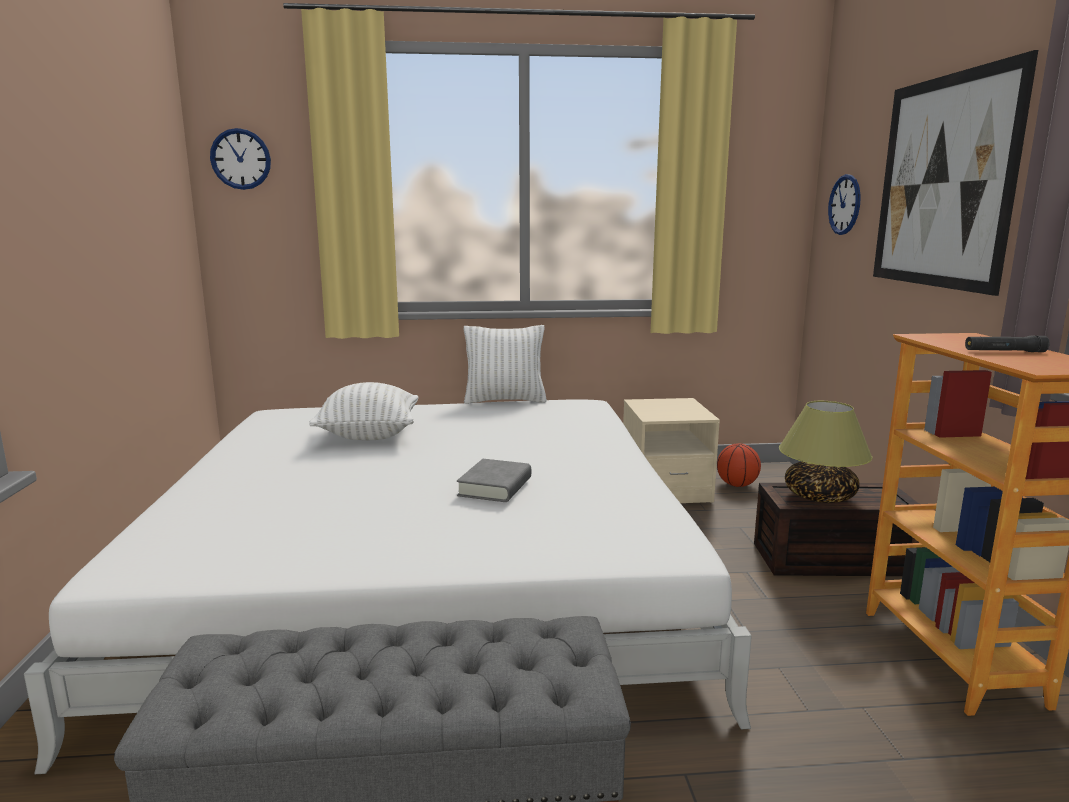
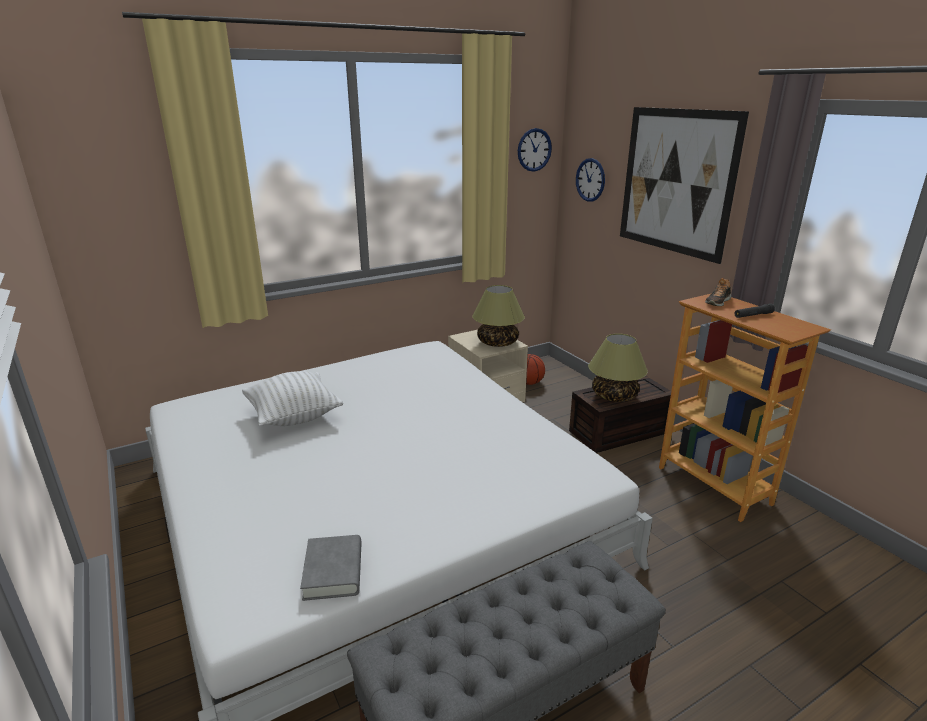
camera: 25 degrees left, 10 degrees up
wall clock [210,128,271,190] -> wall clock moved to [518,128,552,172]
grey book [457,459,531,502] -> grey book moved to [300,535,362,601]
white pillow [464,325,547,404] -> none
none -> table lamp [472,285,525,347]
none -> shoe [705,278,732,306]

